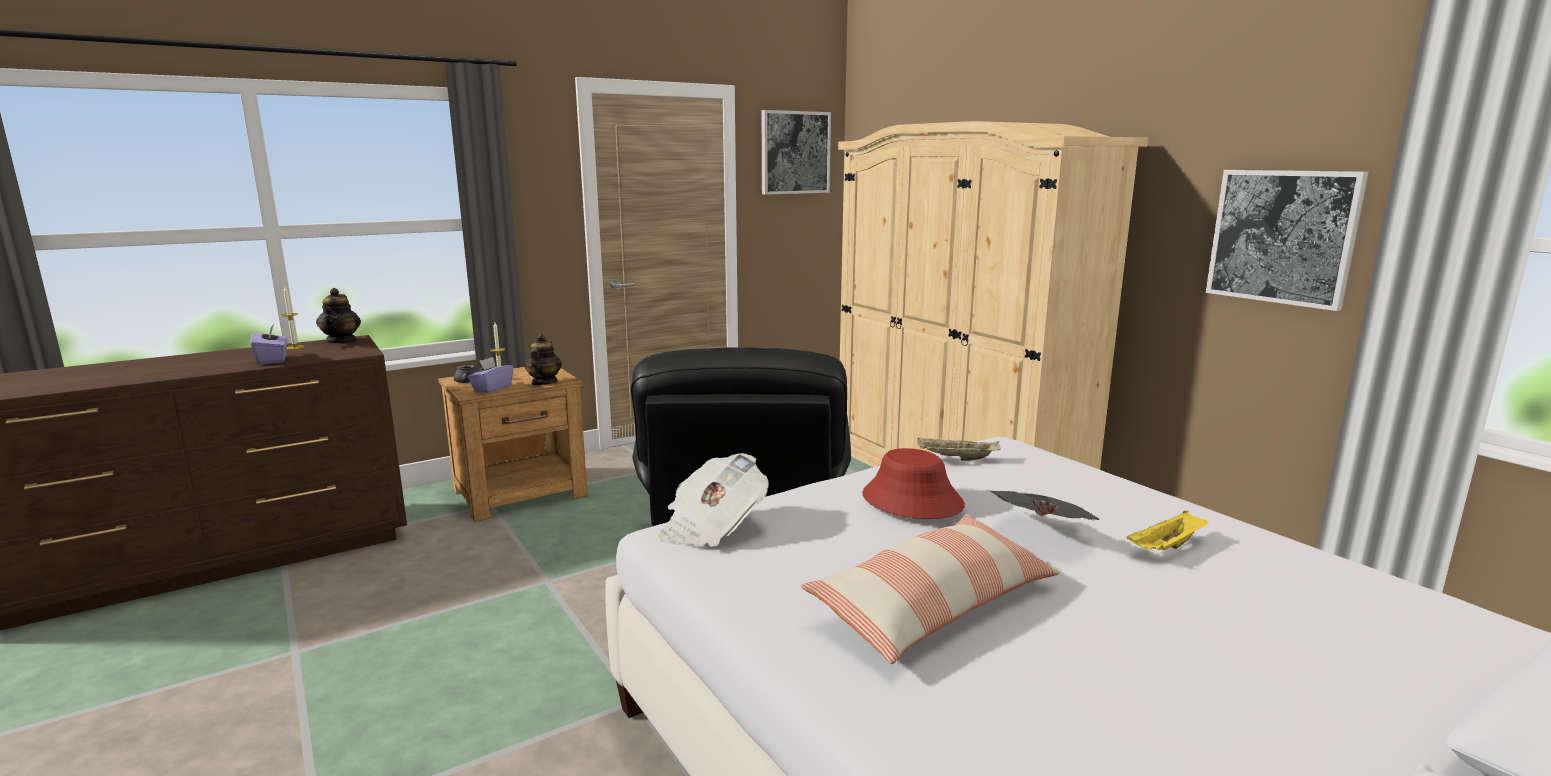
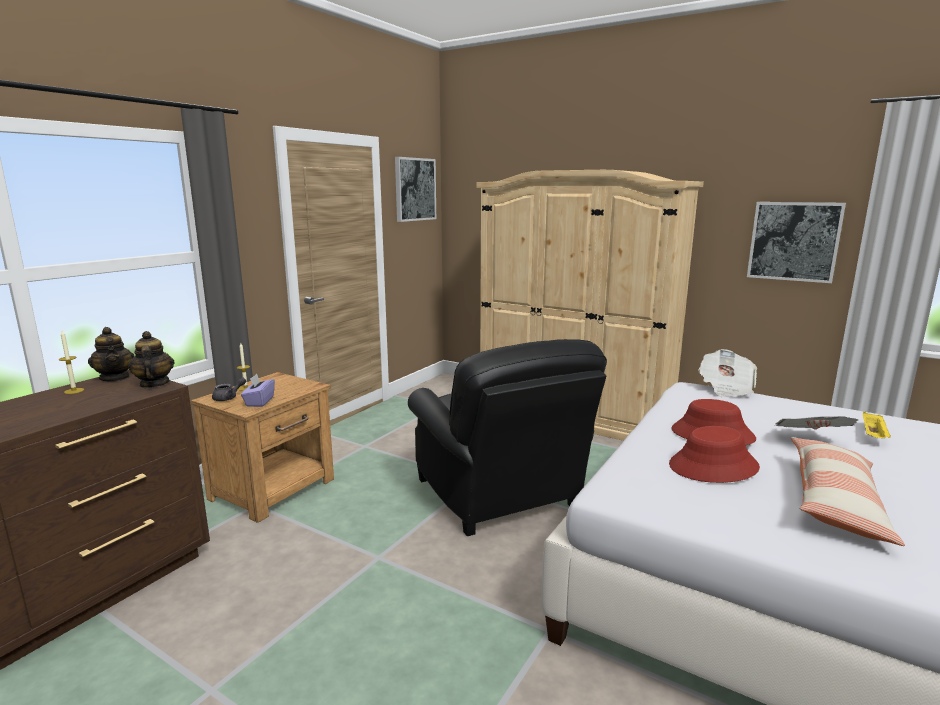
camera: 25 degrees left, 0 degrees up
purple tissue box [251,324,288,365] -> none
teapot [524,334,562,385] -> teapot moved to [128,331,175,388]
newspaper [658,453,769,547] -> newspaper moved to [698,349,757,398]
beige tray [917,437,1001,461] -> none
none -> red hat [669,426,760,483]

